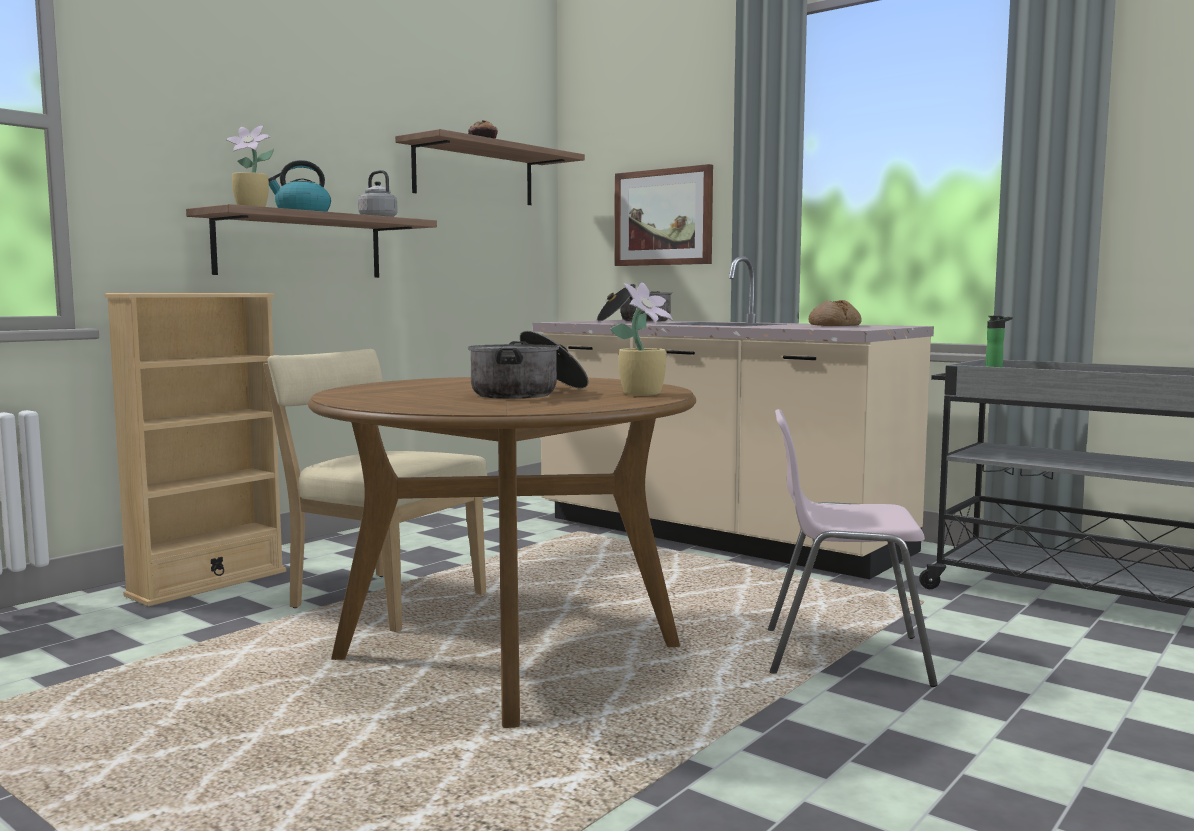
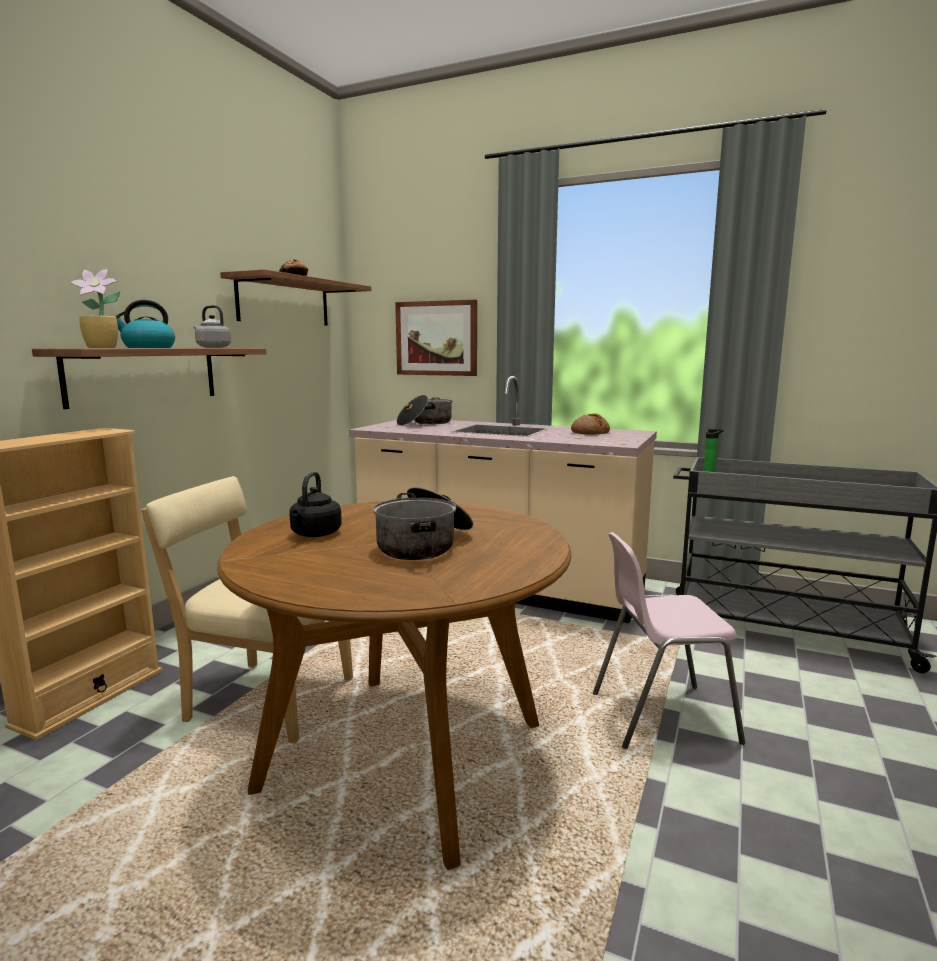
camera: 15 degrees left, 5 degrees up
potted plant [611,282,673,396] -> none
none -> black kettle [289,472,342,537]

